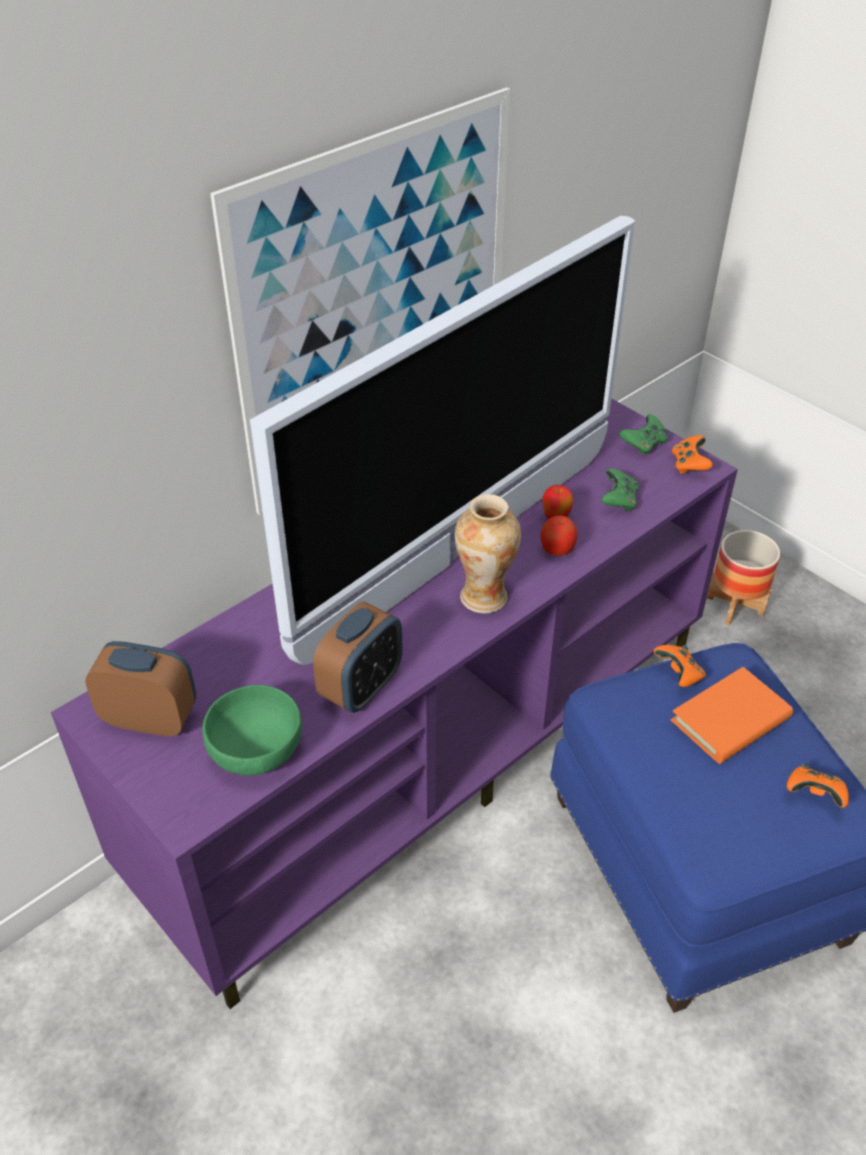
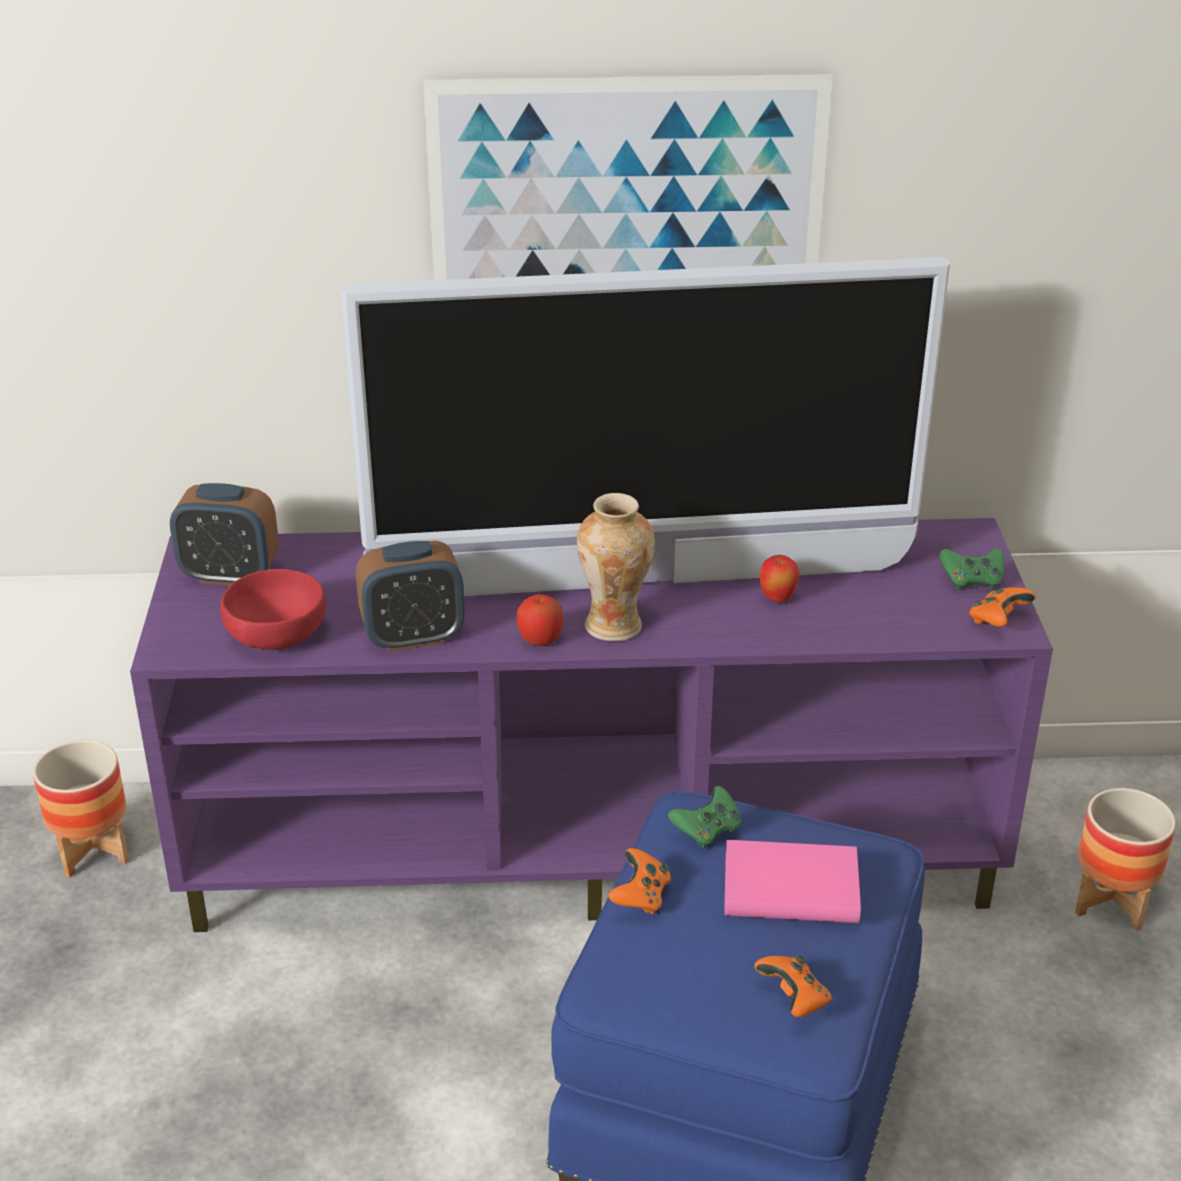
camera: 40 degrees right, 10 degrees down
alarm clock [85,641,196,736] -> alarm clock turned 135 degrees clockwise [170,483,279,585]
green bowl [202,685,302,776] -> red bowl [220,569,326,650]
apple [540,516,577,556] -> apple moved to [517,594,563,646]
green game controller [601,468,639,512] -> green game controller moved to [668,786,741,848]
orange game controller [654,645,706,687] -> orange game controller moved to [608,848,671,914]
orange book [671,667,793,764] -> pink book [724,840,861,923]
none -> planter [33,740,129,878]

